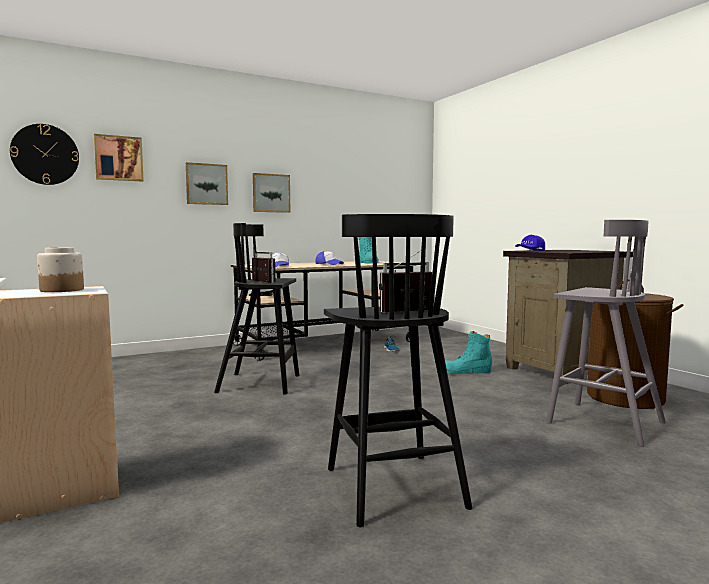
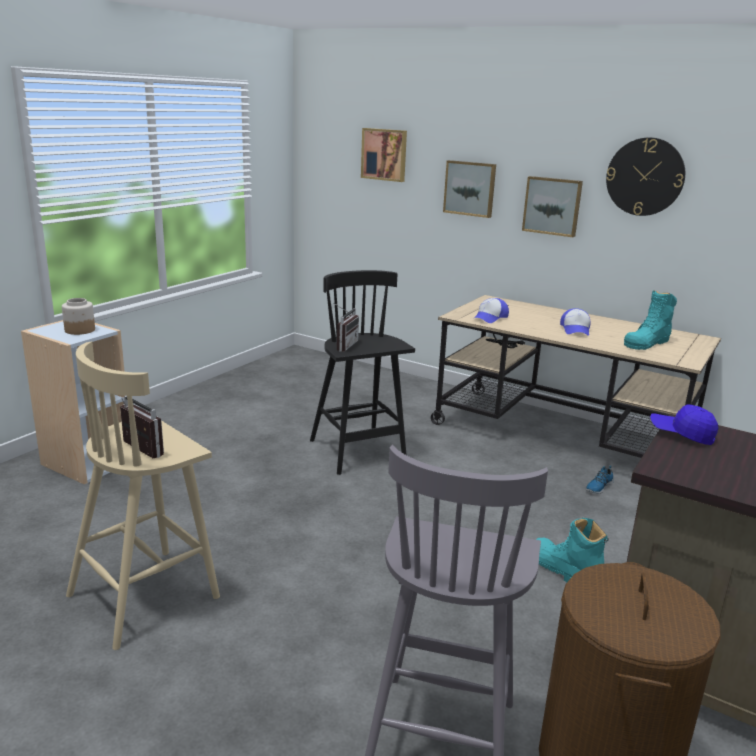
camera: 60 degrees right, 15 degrees up
wall clock [10,124,79,185] -> wall clock moved to [606,137,685,216]
black stool [324,214,472,527] -> beige stool [66,341,220,650]

